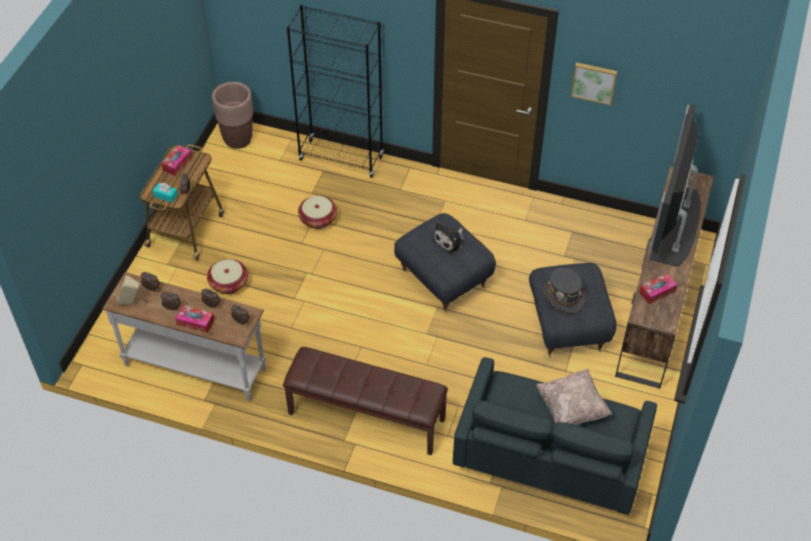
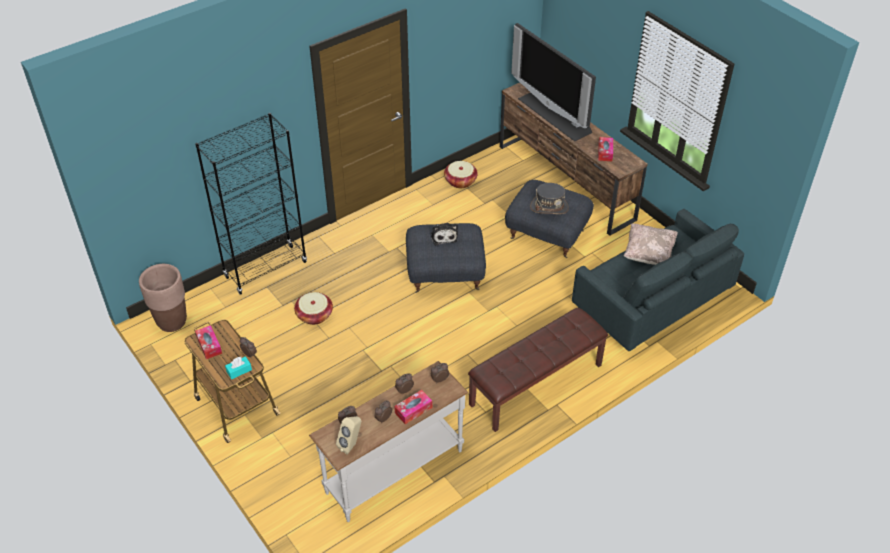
camera: 55 degrees left, 5 degrees down
basket [207,259,248,294] -> basket moved to [444,161,478,188]
picture [571,62,618,105] -> none

